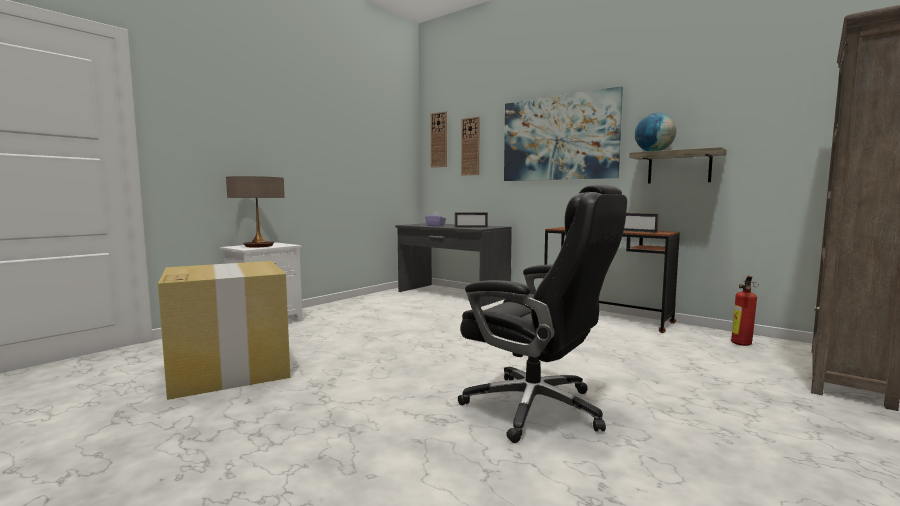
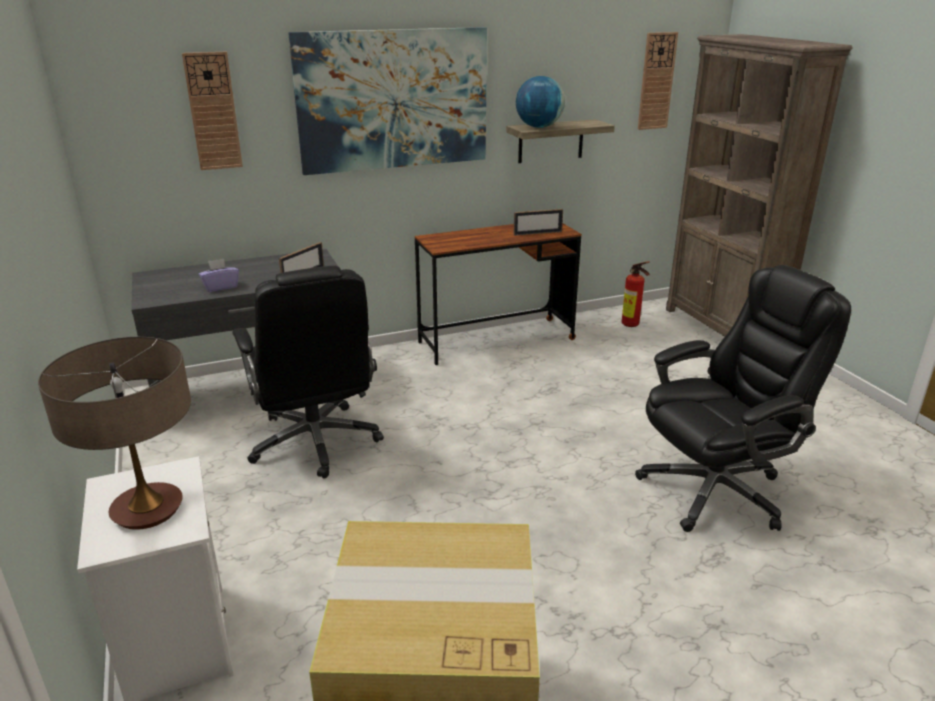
camera: 60 degrees left, 20 degrees up
wall clock [431,111,447,168] -> wall clock moved to [638,32,678,130]
none -> black office chair [232,266,384,479]

